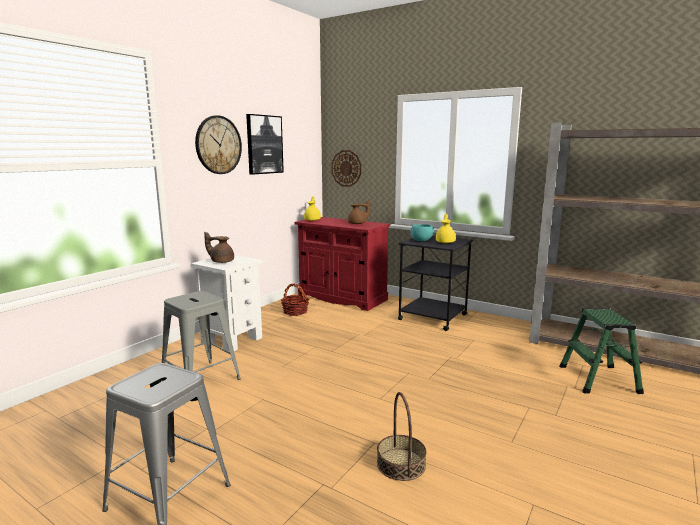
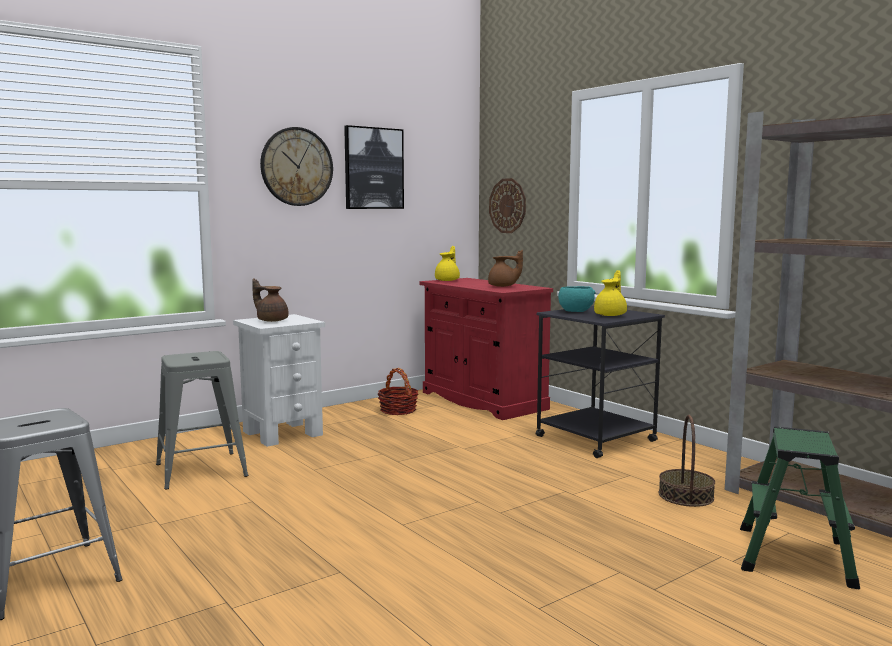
camera: 20 degrees right, 5 degrees down
basket [377,392,427,481] -> basket moved to [659,415,715,507]

